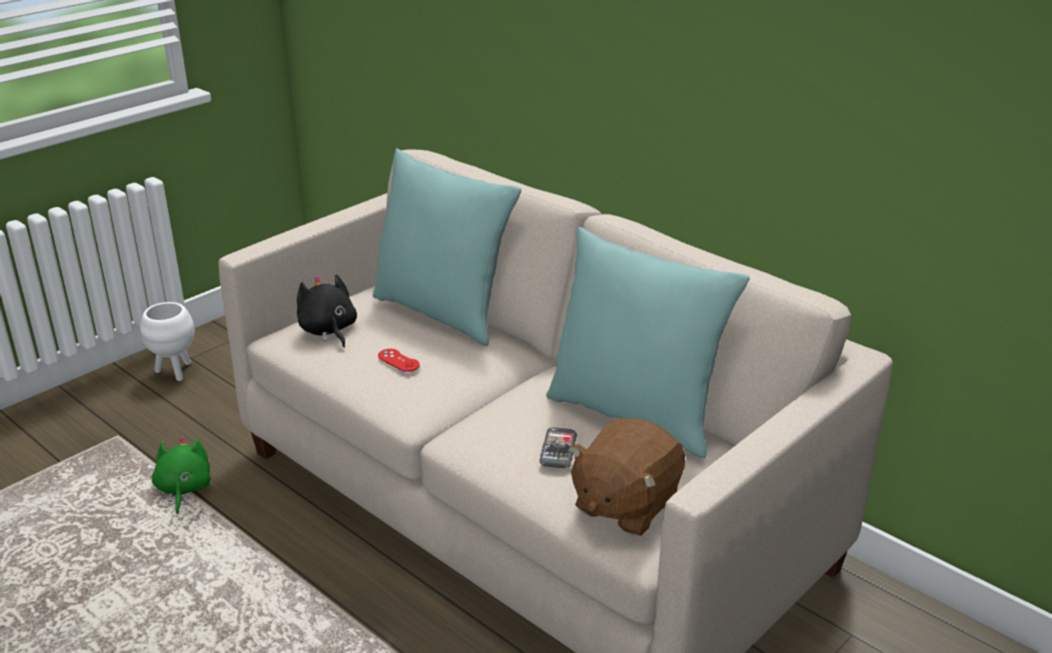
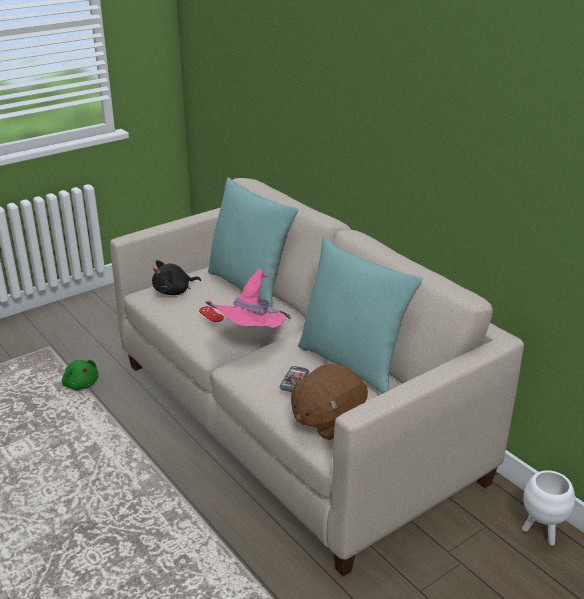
camera: 10 degrees right, 0 degrees up
white planter [140,302,195,381] -> white planter moved to [522,470,575,546]
green plush toy [152,435,211,514] -> green plush toy turned 135 degrees clockwise [62,360,99,390]
black plush toy [297,274,357,348] -> black plush toy turned 105 degrees counterclockwise [152,260,201,295]
none -> pink hat [205,268,291,328]

